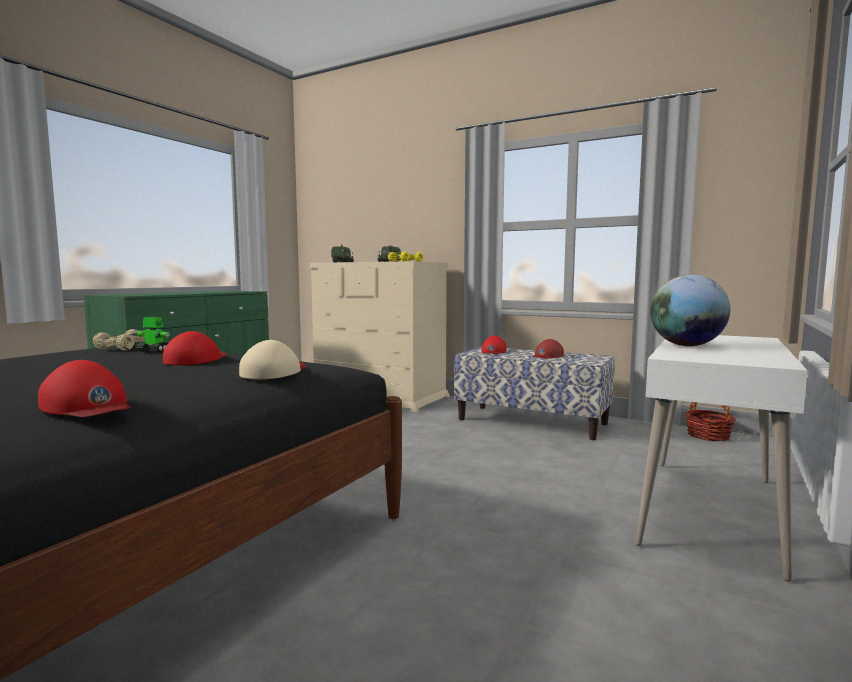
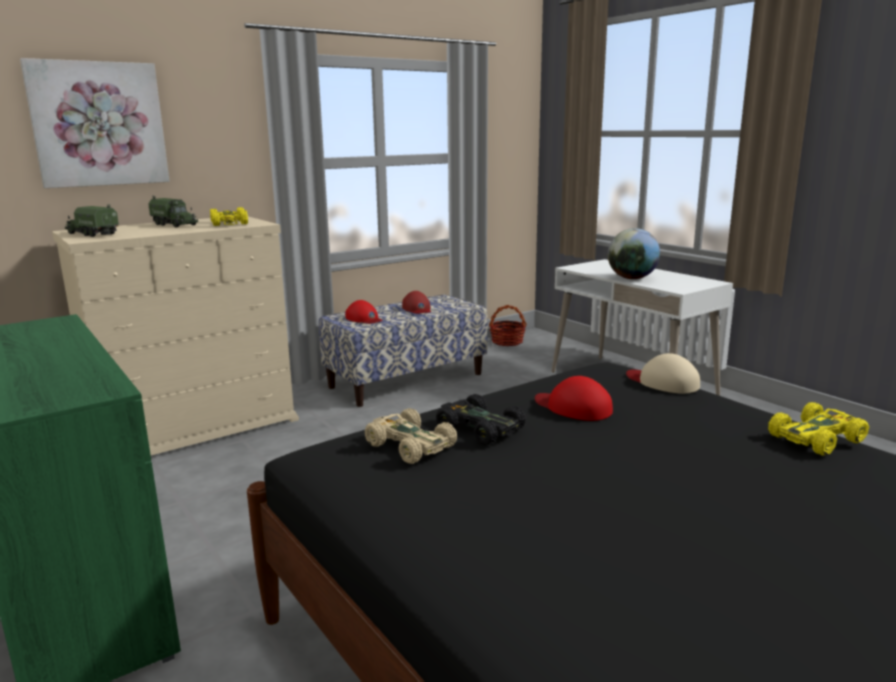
camera: 65 degrees left, 10 degrees up
red cap [38,360,131,417] -> yellow toy car [768,402,869,456]
toy robot [136,317,171,352] -> black toy car [436,394,526,445]
none -> picture [20,58,170,188]

